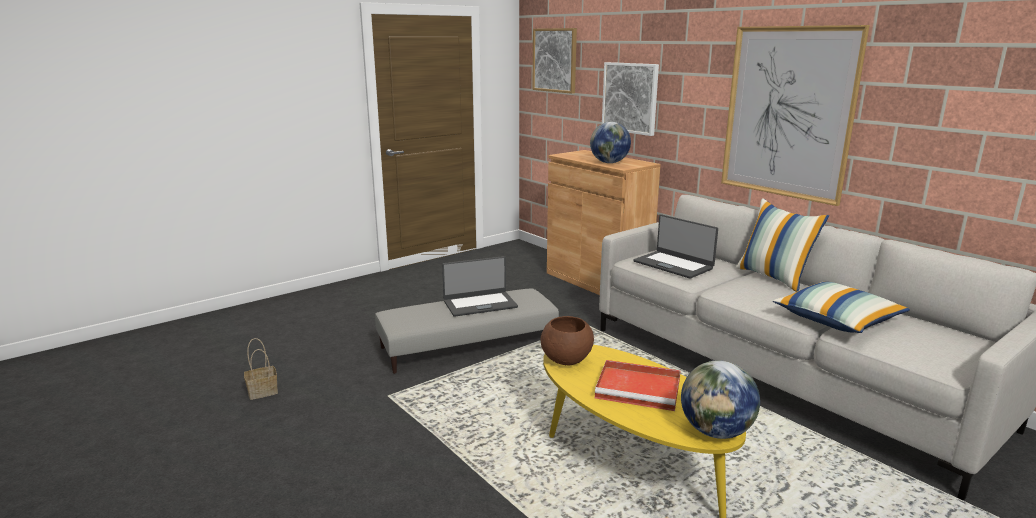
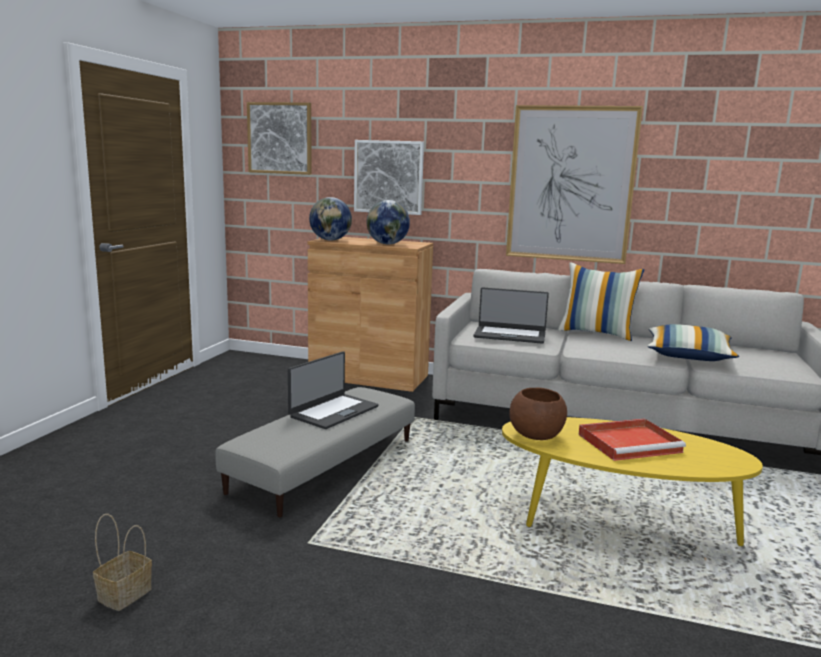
camera: 35 degrees left, 5 degrees down
globe [681,360,760,439] -> globe moved to [309,197,352,241]

